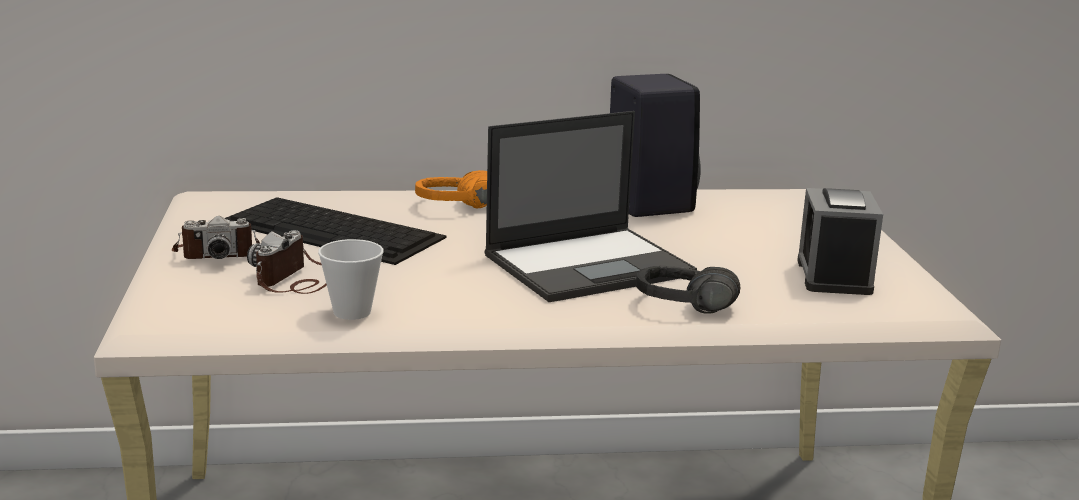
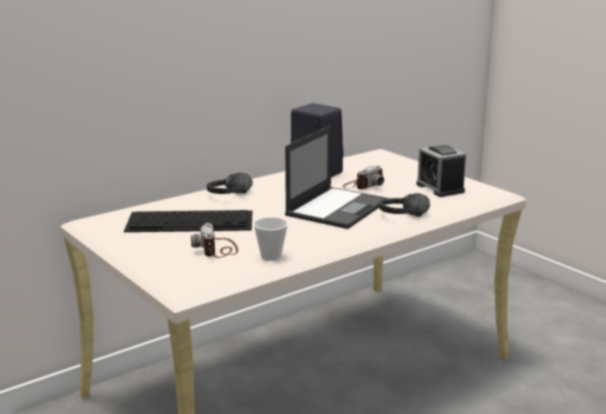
camera: 30 degrees left, 0 degrees up
camera [172,216,260,259] -> camera moved to [343,166,384,189]
orange headphones [415,170,487,208] -> black headphones [207,173,253,194]

